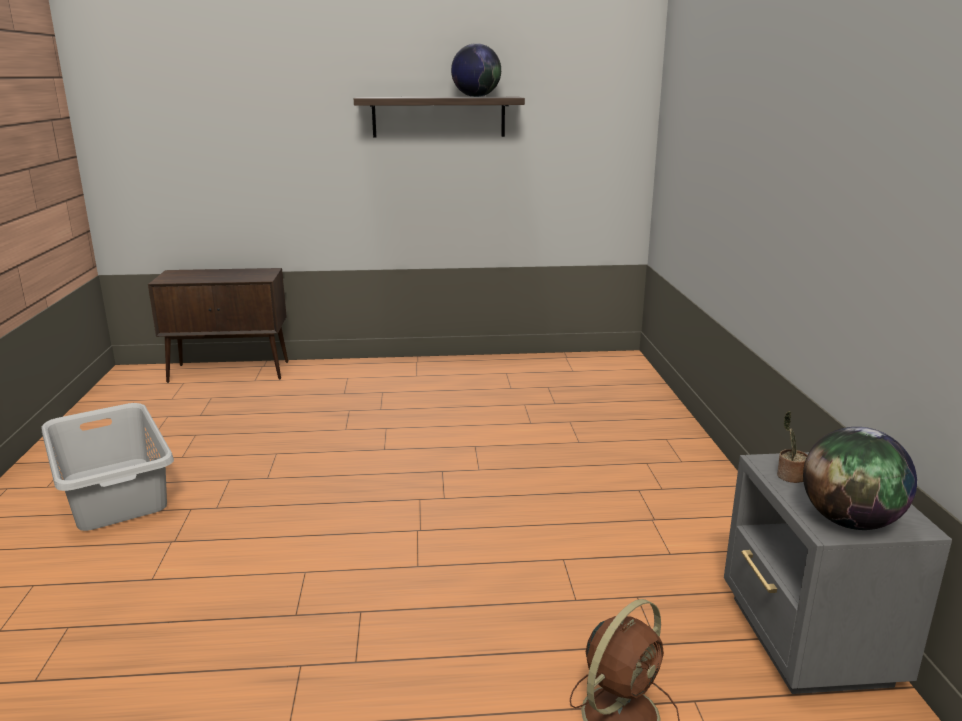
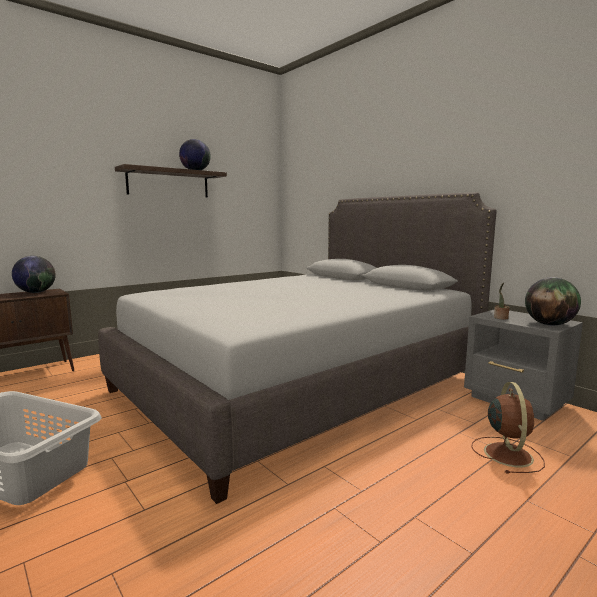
camera: 35 degrees left, 10 degrees down
none -> globe [12,256,56,293]
none -> grey bed [98,192,497,504]

